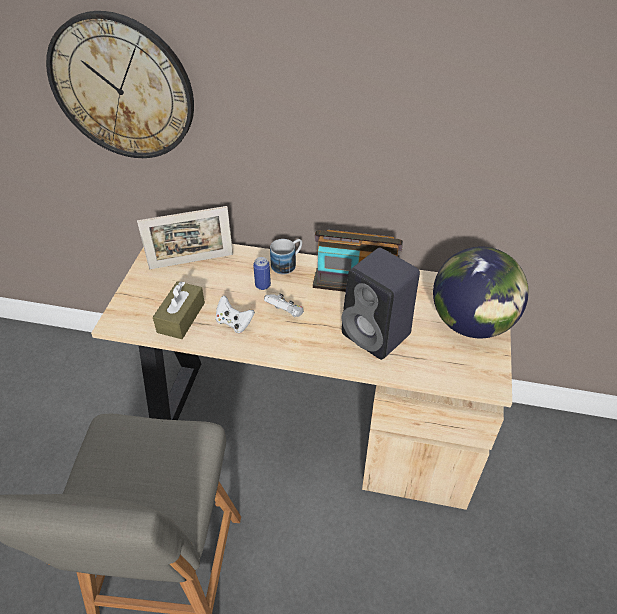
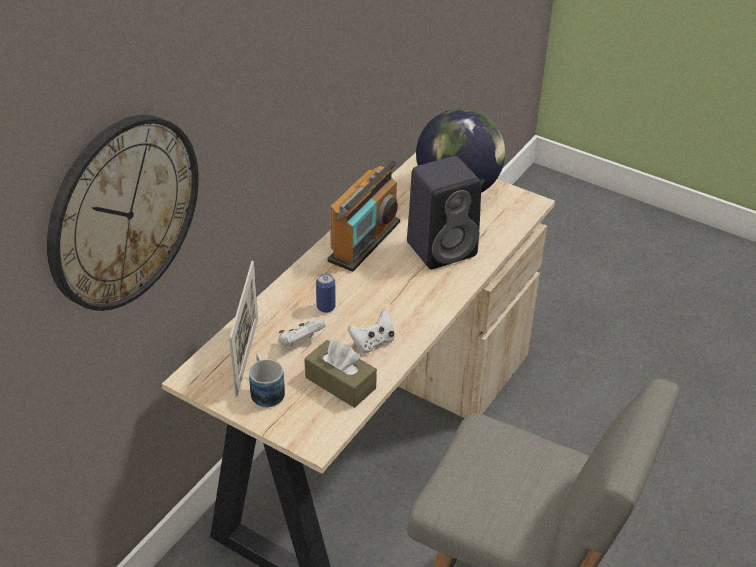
camera: 70 degrees left, 5 degrees down
white game controller [264,293,304,317] -> white game controller moved to [279,320,326,347]
mug [270,239,302,274] -> mug moved to [249,353,285,407]

